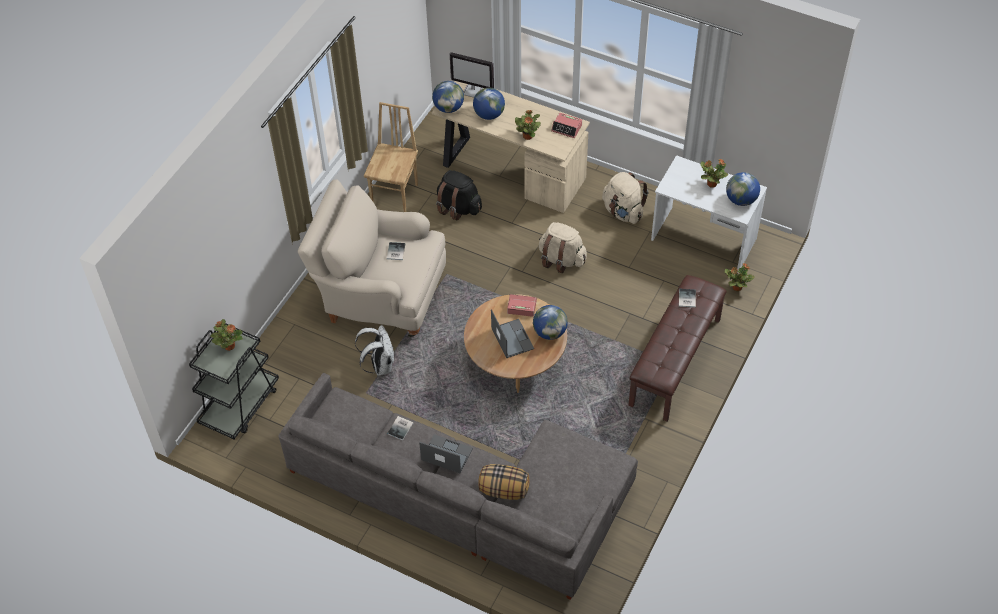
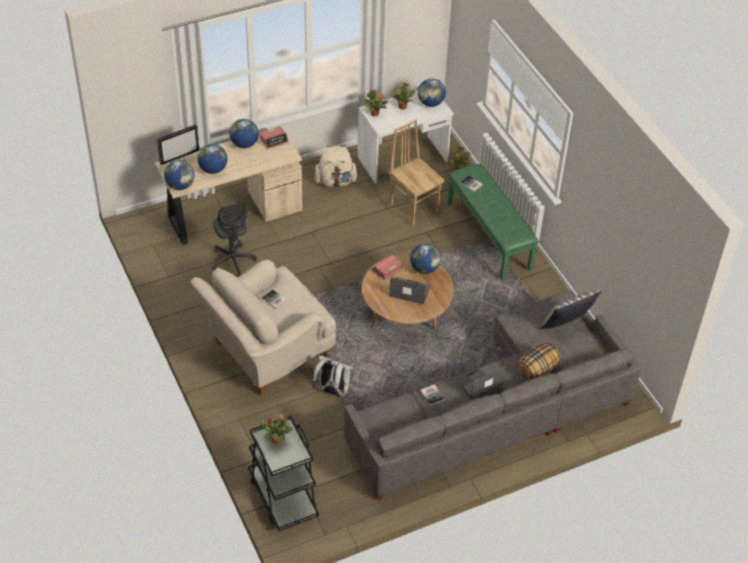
camera: 55 degrees left, 5 degrees down
brown chair [364,102,418,212] -> brown chair moved to [389,120,445,225]
black backpack [436,170,482,221] -> grey office chair [212,202,257,277]
potted plant [515,110,541,140] -> potted plant moved to [363,90,388,116]
beige backpack [539,222,587,273] -> none
brown bench [628,275,727,421] -> green bench [447,164,539,280]
none -> globe [229,119,259,148]
none -> pillow [539,290,602,329]

